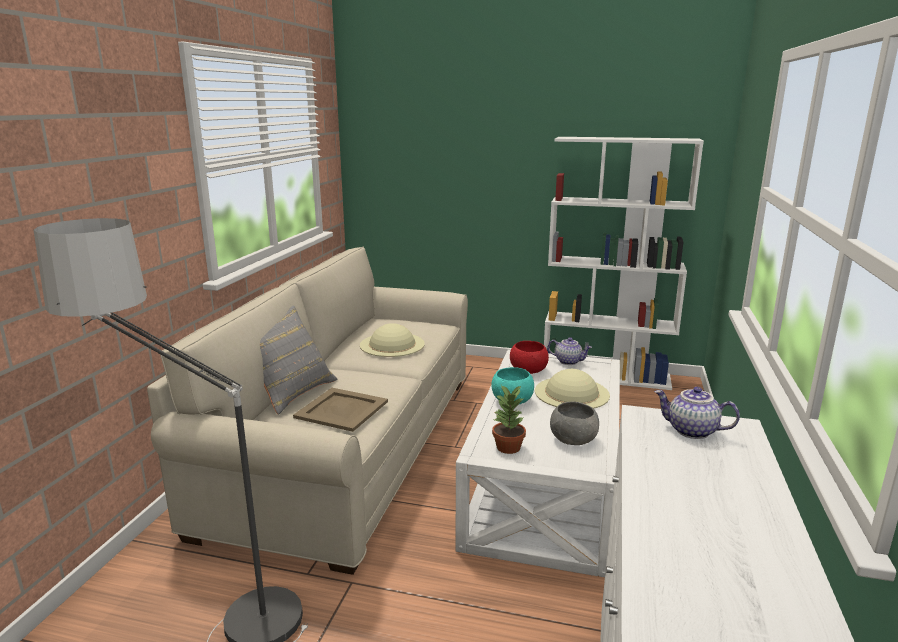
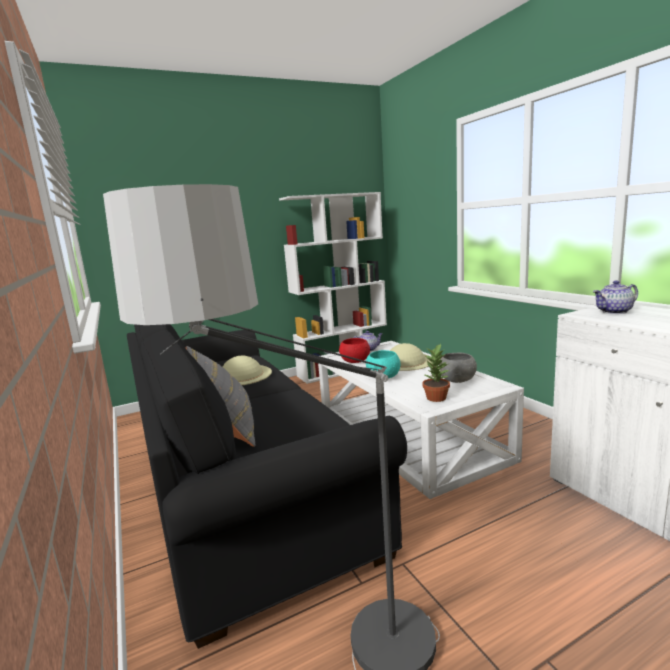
camera: 40 degrees left, 5 degrees down
beige sofa [147,247,468,575] -> black sofa [127,324,407,649]
beige tray [293,388,388,432] -> none

